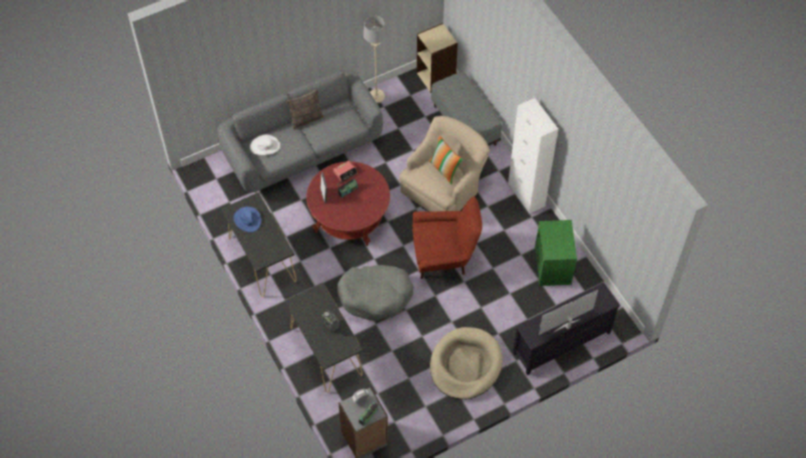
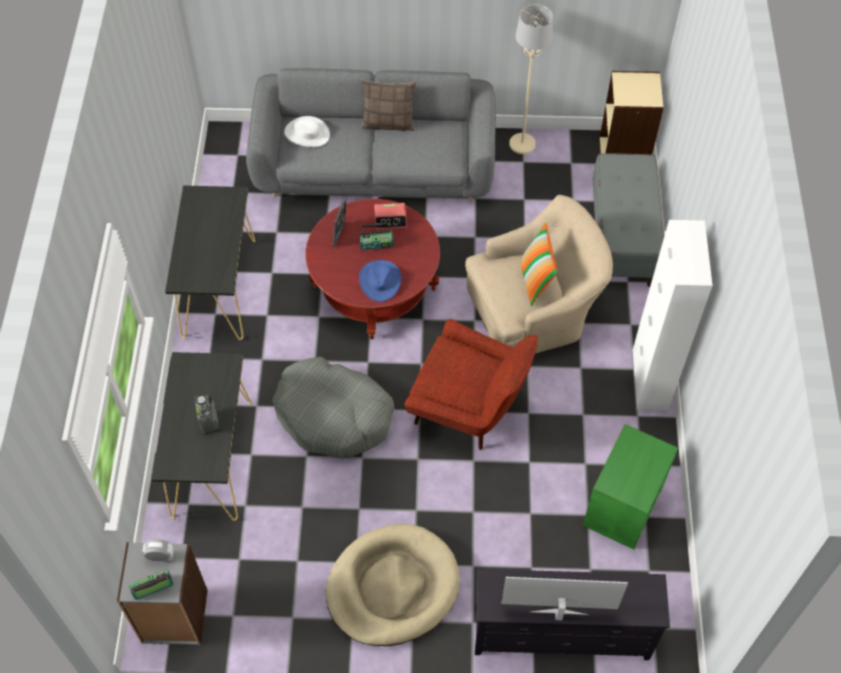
camera: 30 degrees right, 0 degrees up
blue hat [233,207,261,232] -> blue hat moved to [359,260,401,302]

